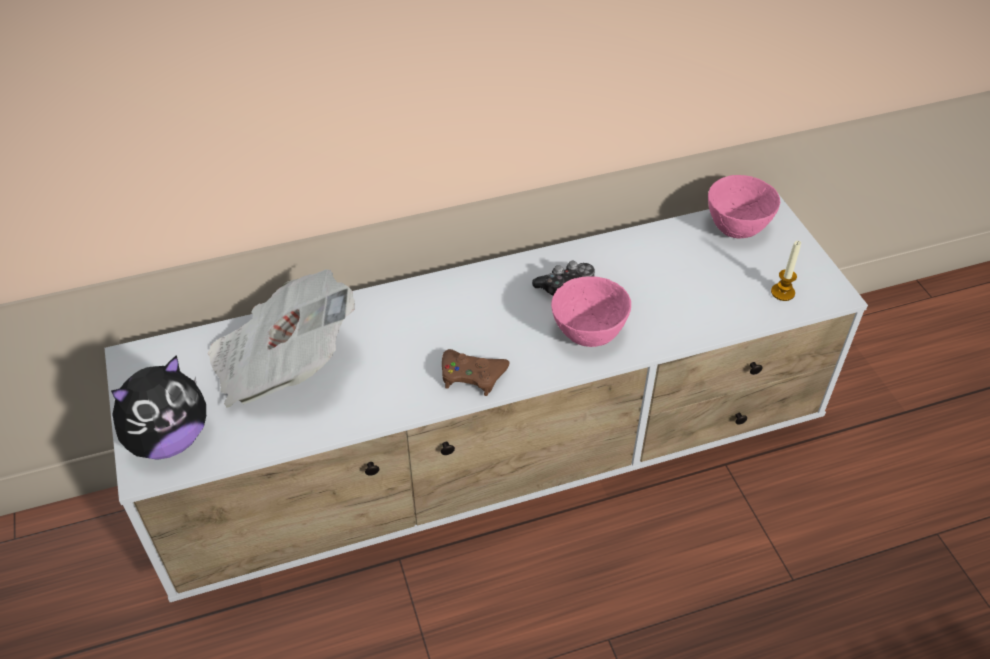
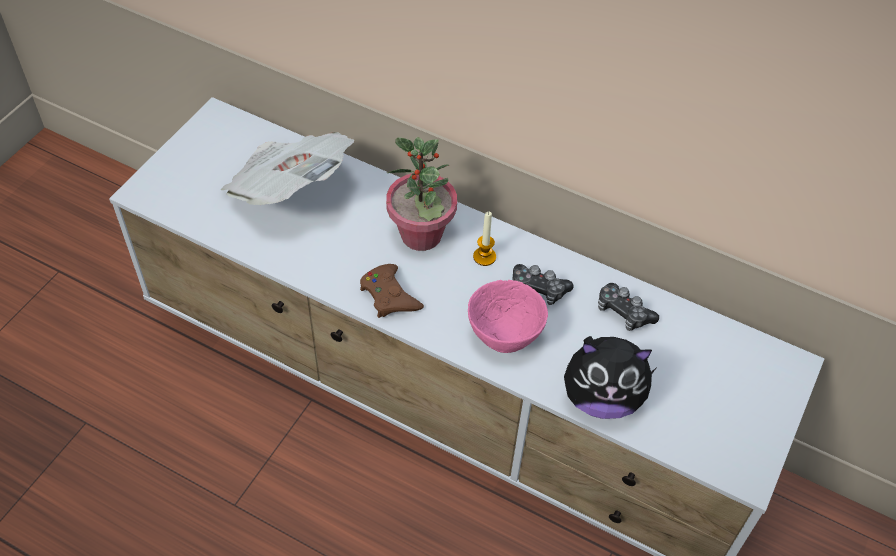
camera: 45 degrees right, 5 degrees up
plush toy [111,355,206,460] -> plush toy moved to [564,336,657,419]
pink bowl [708,175,780,238] -> none
candle [771,241,801,301] -> candle moved to [473,212,496,266]
none -> potted plant [386,137,457,251]
none -> game controller [598,283,659,331]

